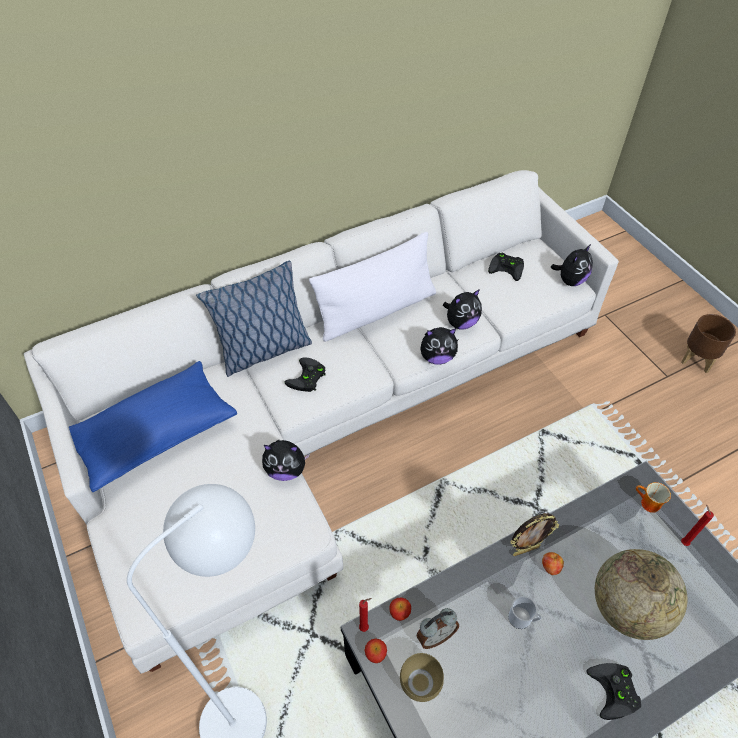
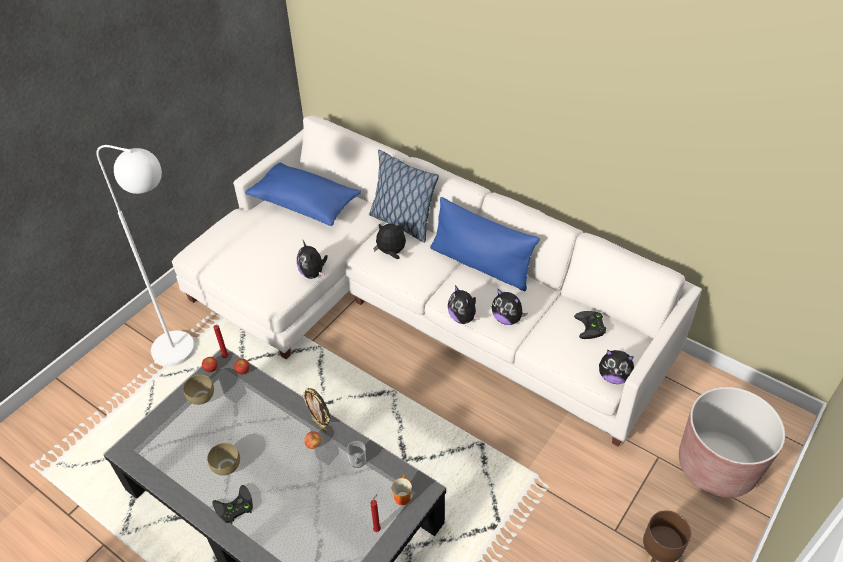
camera: 65 degrees right, 5 degrees down
black game controller [284,357,326,392] -> plush toy [373,223,406,259]
white pillow [309,232,436,342] -> blue pillow [430,197,540,291]
alarm clock [416,608,459,649] -> none
mug [508,596,541,629] -> mug moved to [347,441,366,468]
globe [595,549,687,640] -> none
none -> brown bowl [207,443,240,476]
none -> brown planter [679,387,785,498]

